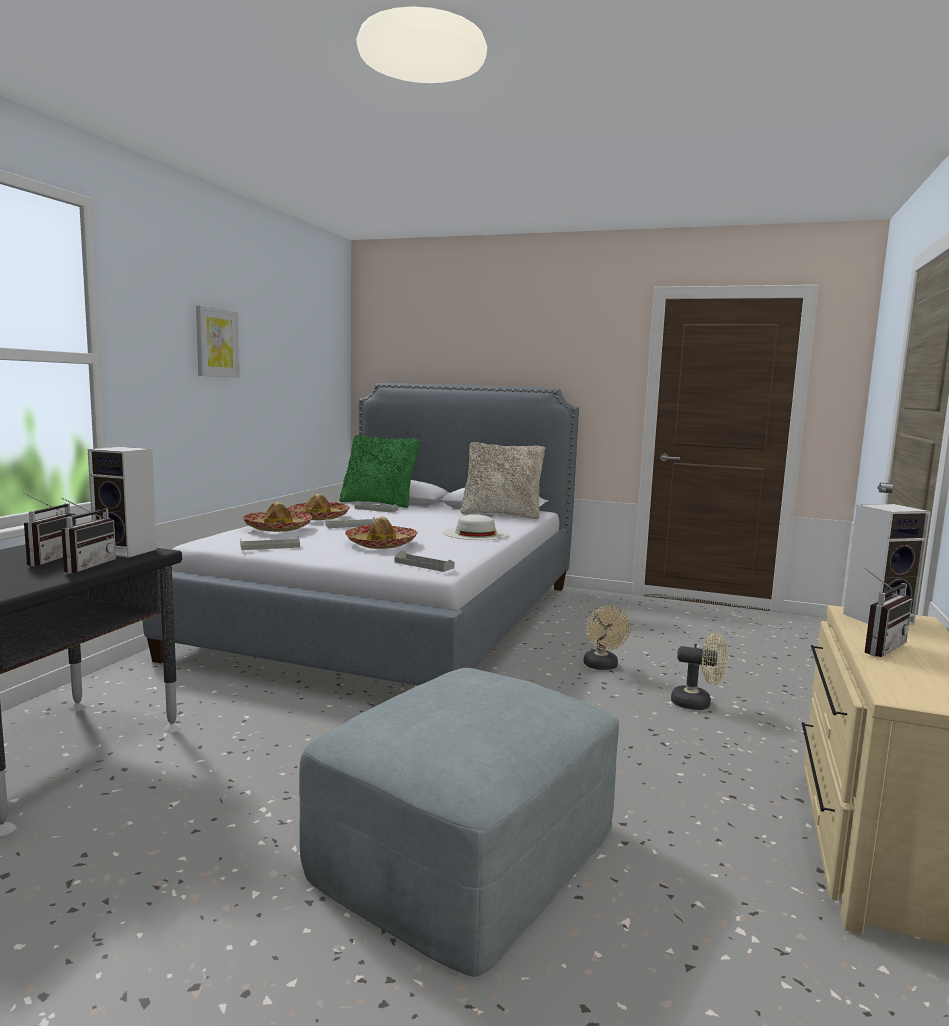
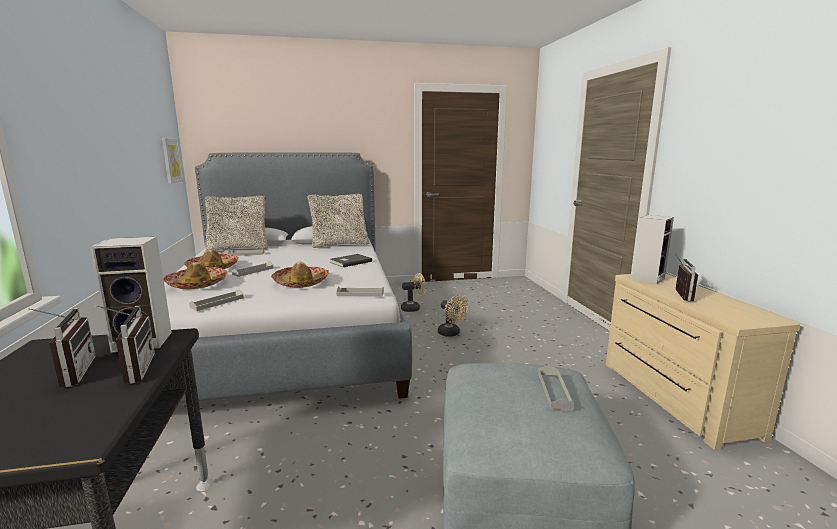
camera: 30 degrees left, 5 degrees up
picture [196,305,240,377] -> picture moved to [162,138,184,184]
green pillow [340,435,421,508] -> beige pillow [205,196,268,251]
white hat [443,515,509,540] -> grey book [330,254,372,267]
beige fan [671,633,728,710] -> beige fan moved to [401,273,426,312]
none -> grey tray [538,365,574,410]

